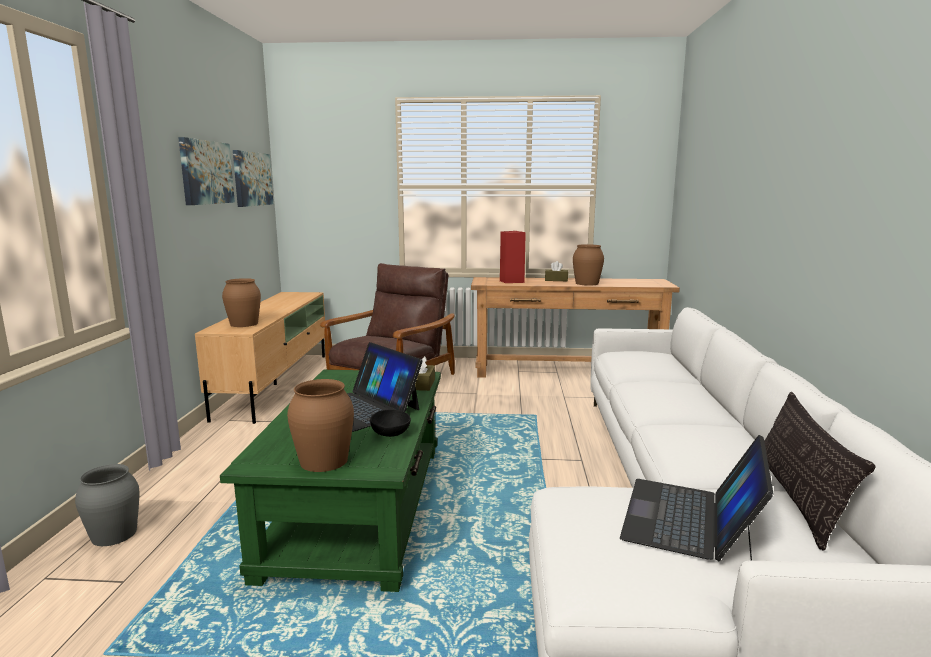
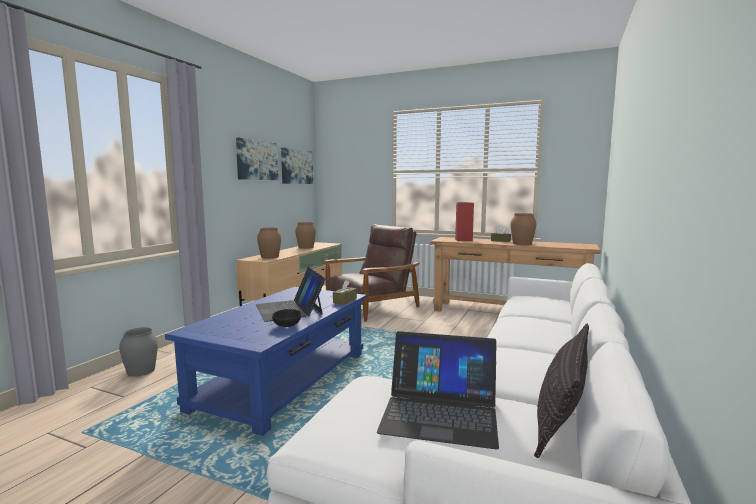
camera: 20 degrees right, 5 degrees down
green coffee table [220,370,441,592] -> blue coffee table [165,287,367,436]
brown vase [287,379,354,472] -> brown vase moved to [295,222,316,249]
laptop [620,435,774,561] -> laptop turned 120 degrees counterclockwise [377,331,499,450]

